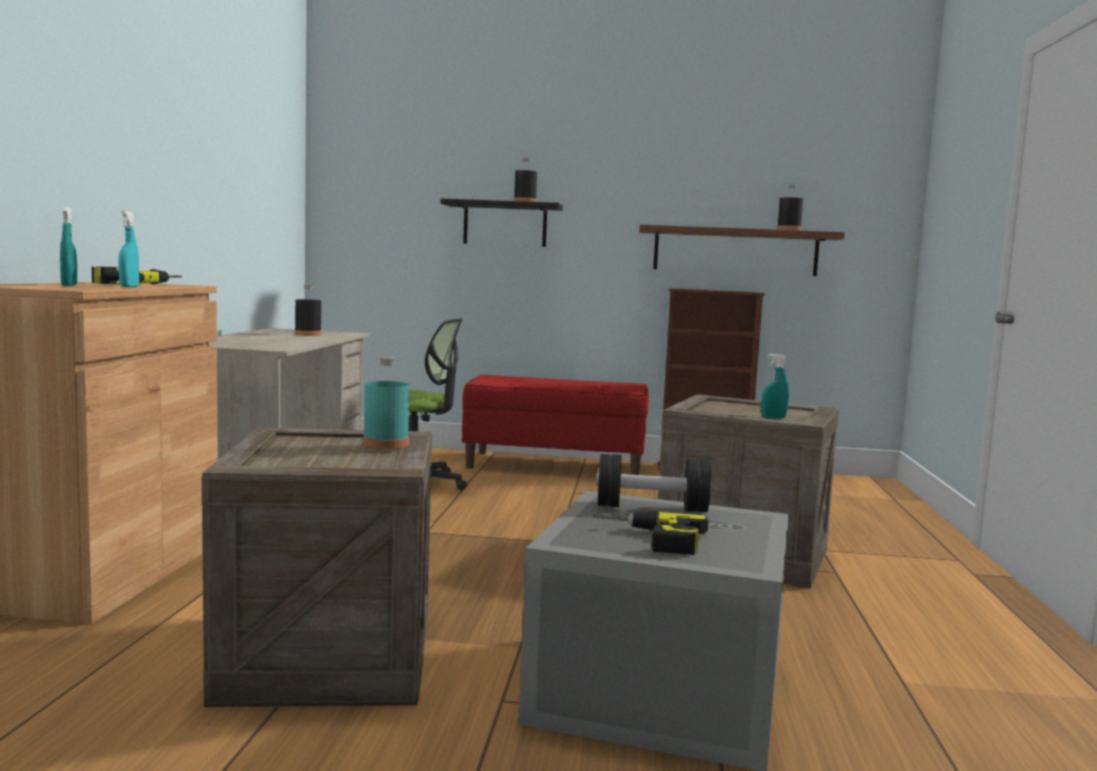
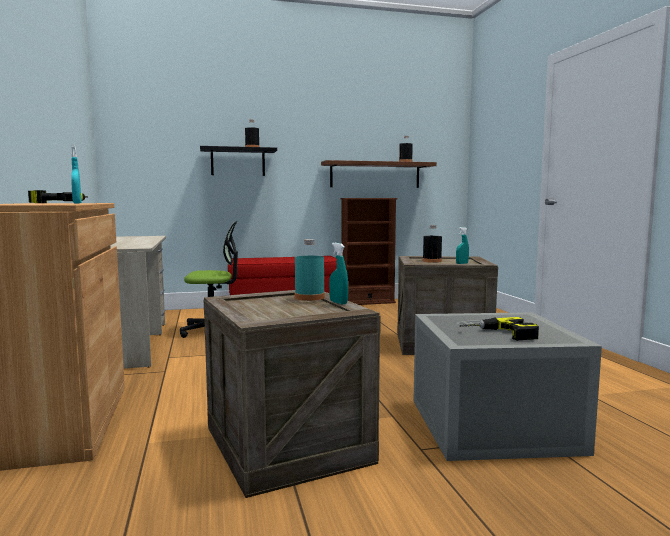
camera: 20 degrees left, 0 degrees up
turquoise spray bottle [60,207,77,286] -> turquoise spray bottle moved to [329,243,348,305]
black bottle [295,285,321,336] -> black bottle moved to [423,225,442,263]
black dumbbell [596,454,712,512] -> none

